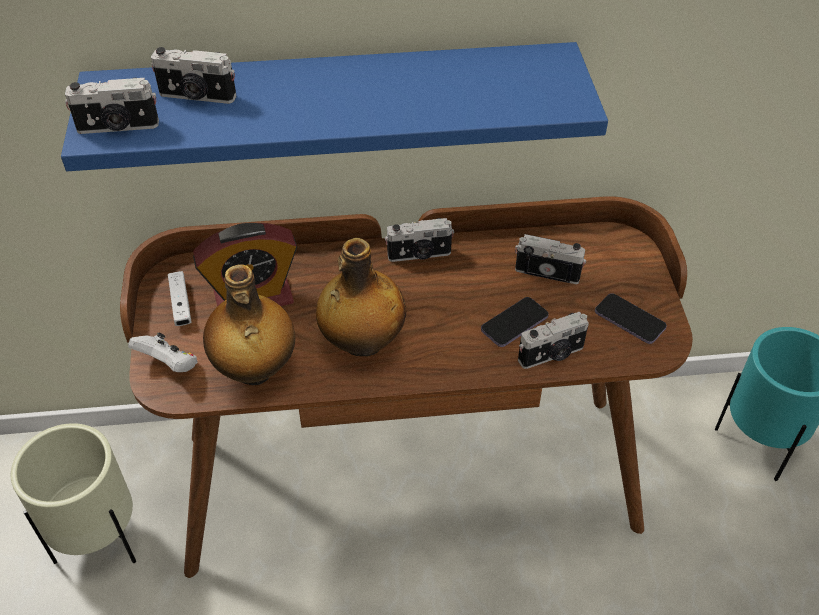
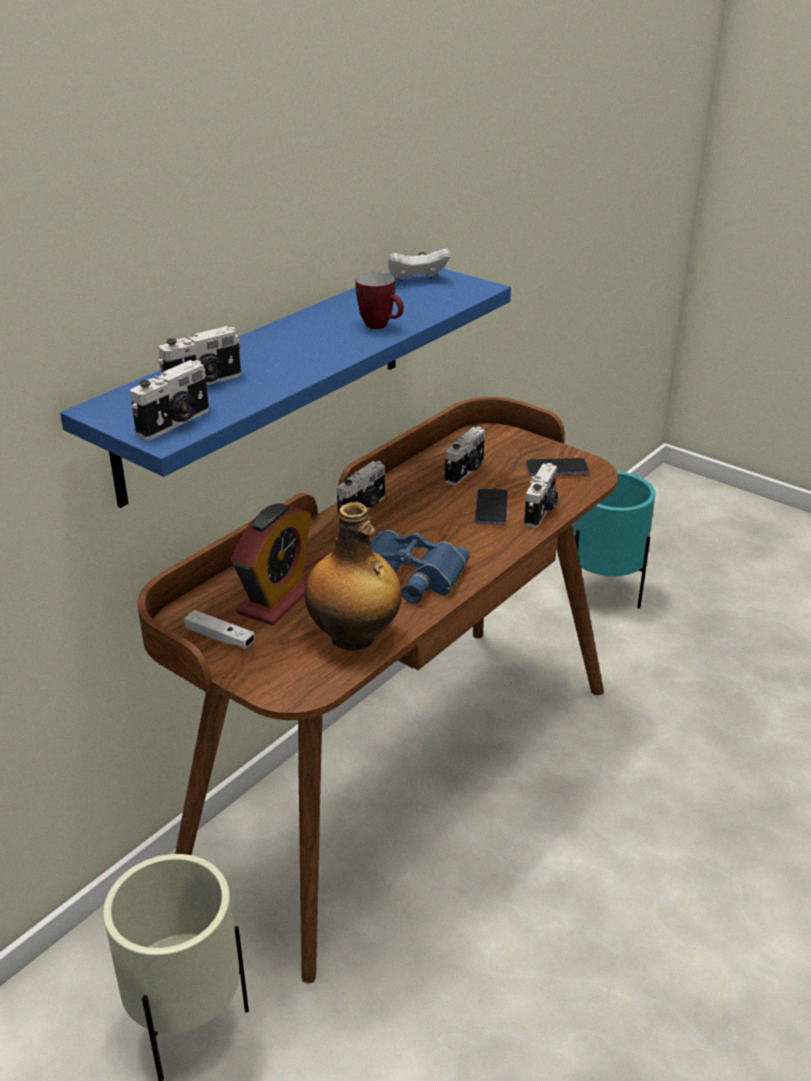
camera: 45 degrees left, 15 degrees down
white game controller [128,333,197,372] -> white game controller moved to [388,248,450,281]
bottle [316,238,406,356] -> blue binoculars [370,530,470,603]
camera [515,234,586,284] -> camera turned 150 degrees clockwise [445,427,485,485]
none -> mug [356,273,404,329]

